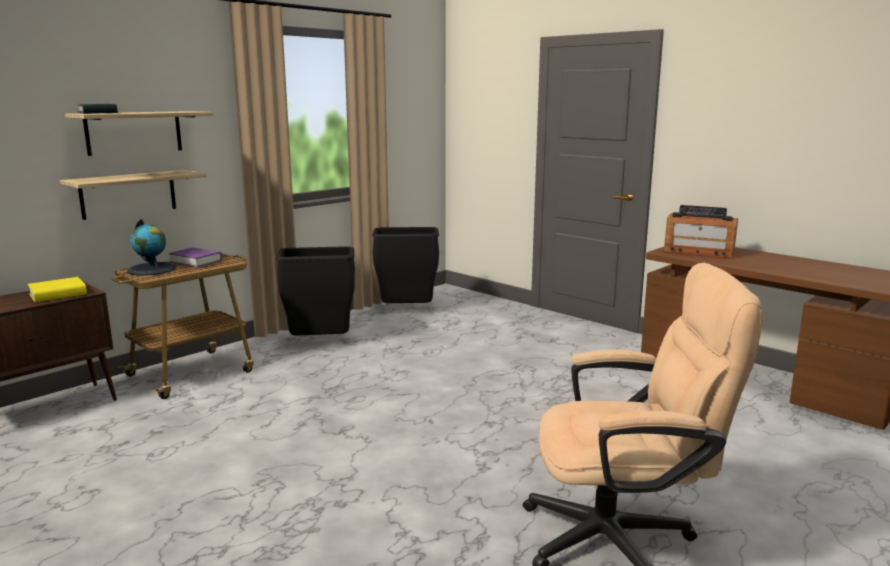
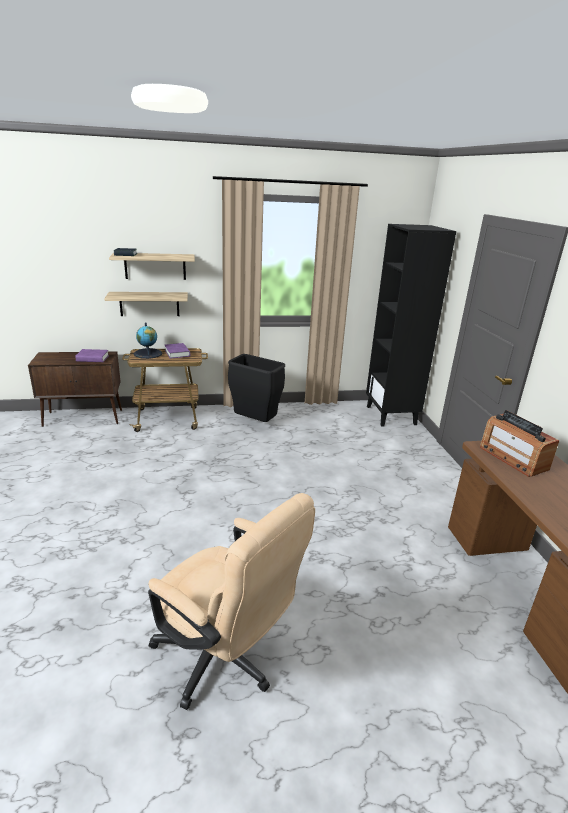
camera: 35 degrees right, 10 degrees up
yellow book [28,277,87,302] -> purple book [75,349,109,362]
black trash can [372,227,439,303] -> none
none -> black bookcase [366,224,456,427]

